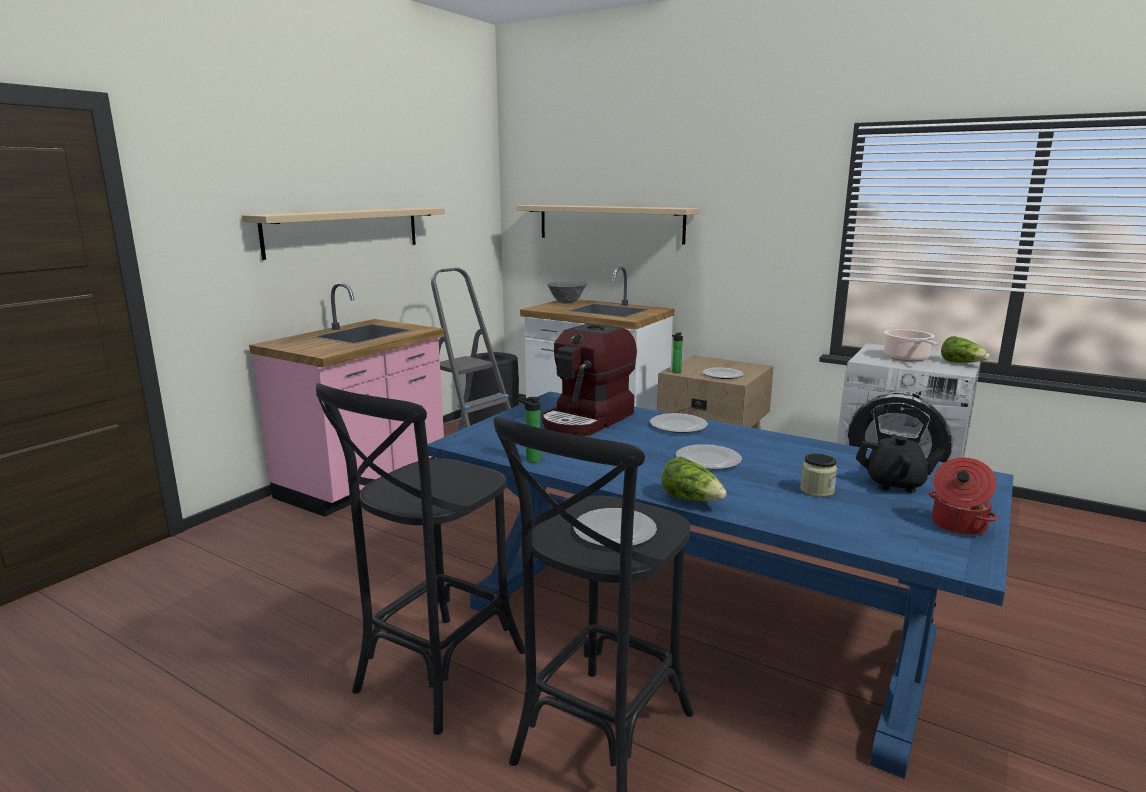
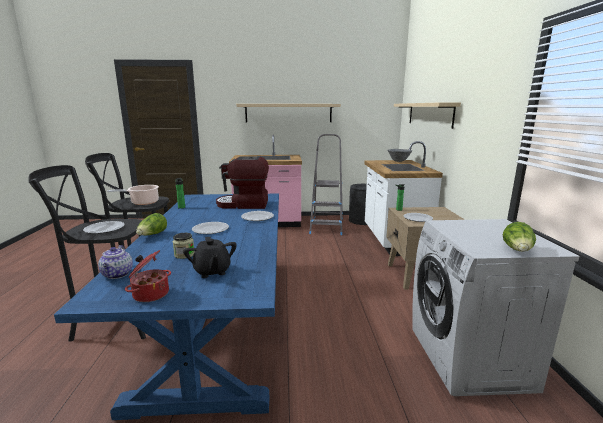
camera: 55 degrees right, 0 degrees up
cooking pot [884,329,938,362] -> cooking pot moved to [107,185,159,205]
none -> teapot [98,245,133,279]

